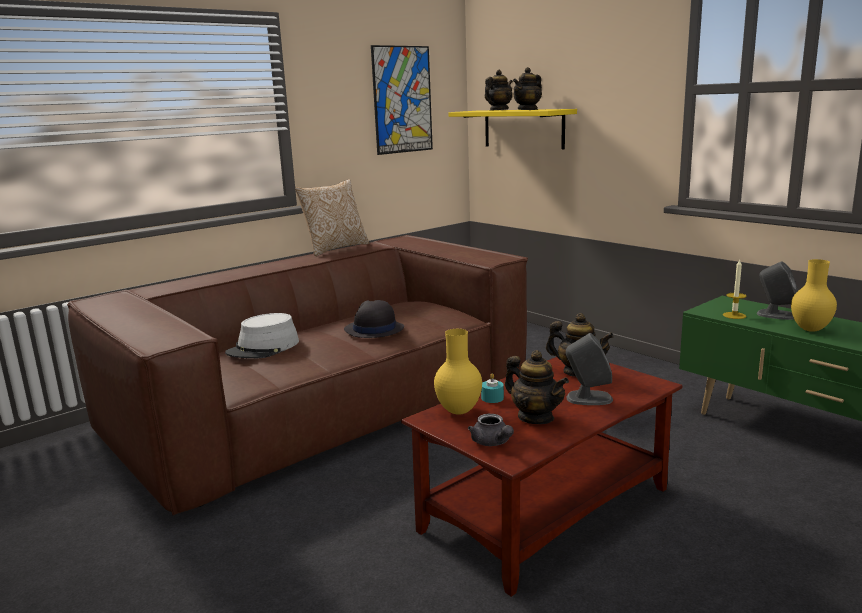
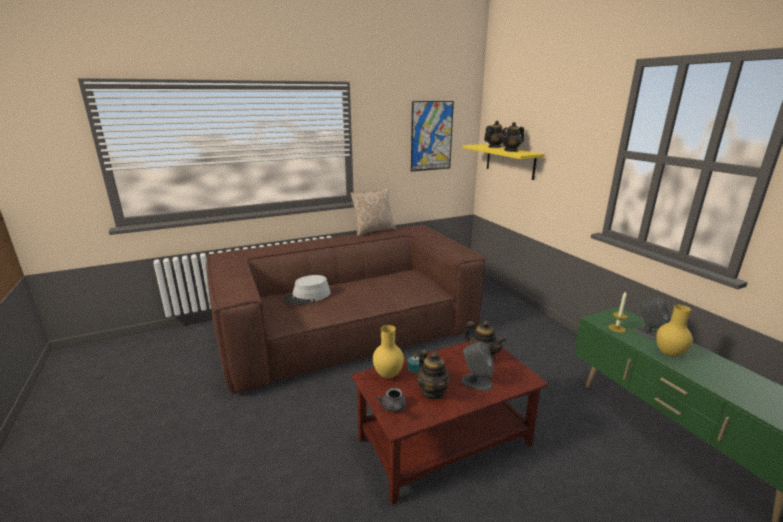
camera: 15 degrees right, 5 degrees up
black hat [344,300,404,338] -> none

